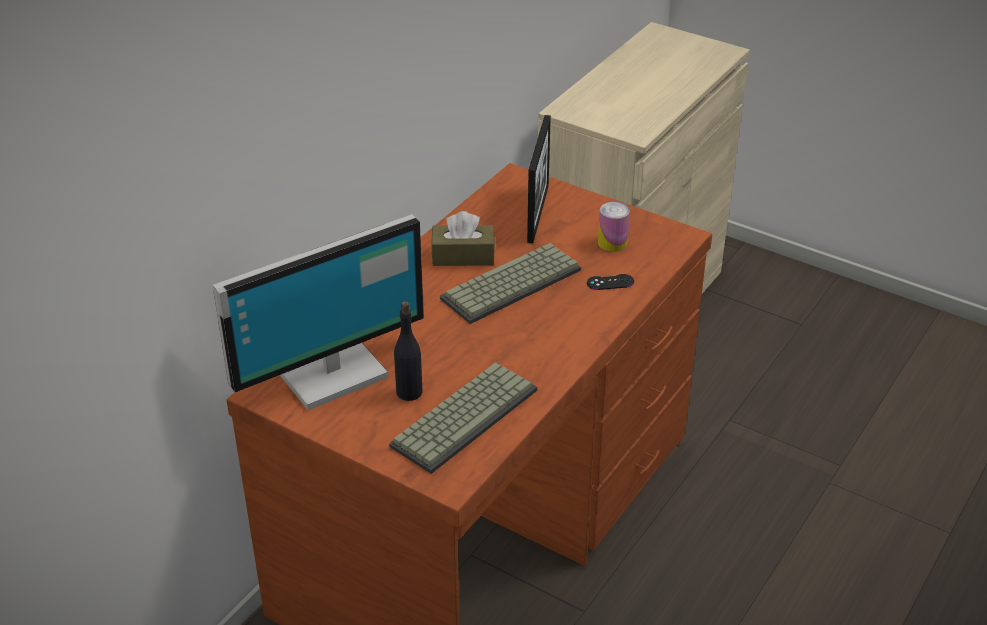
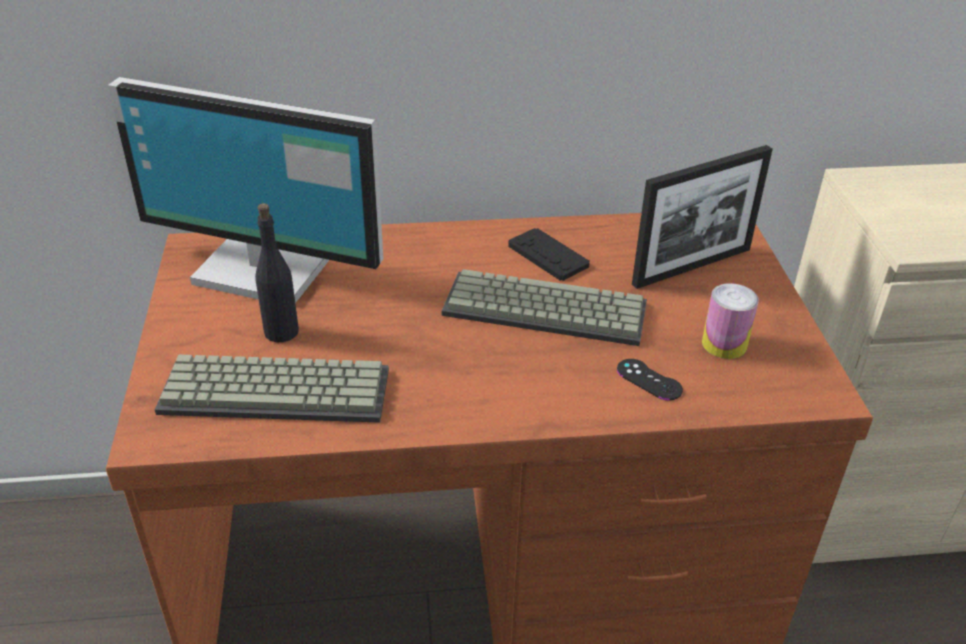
camera: 50 degrees right, 0 degrees up
brown tissue box [431,211,495,266] -> black game controller [508,228,590,281]

